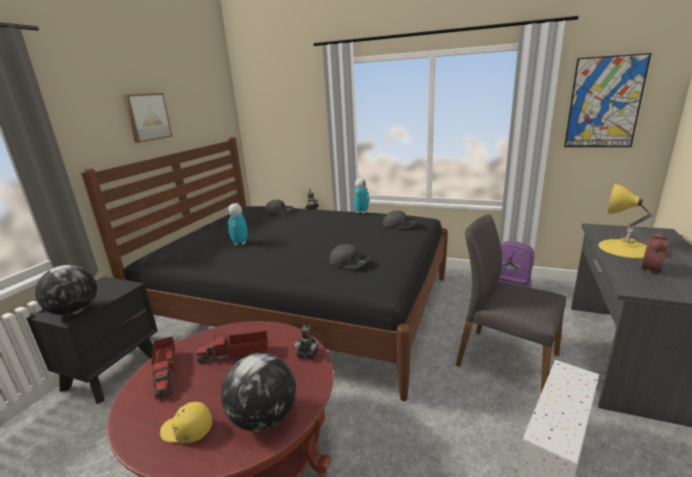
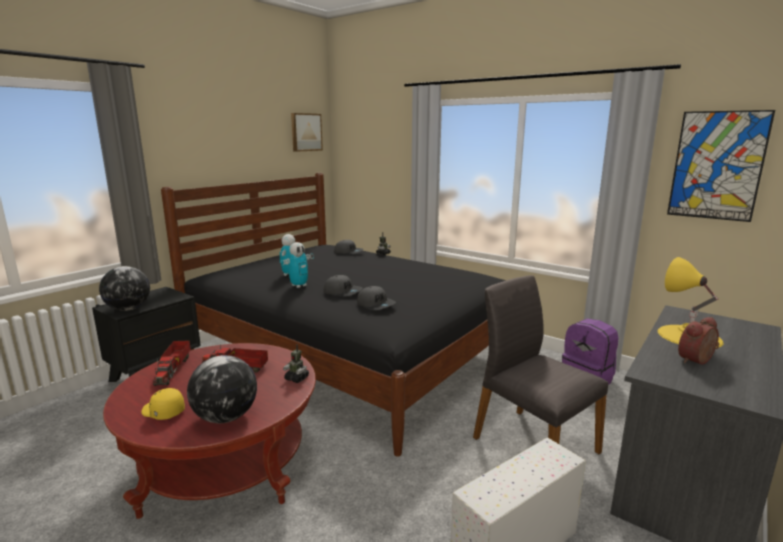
camera: 15 degrees right, 5 degrees down
picture [123,93,173,143] -> picture moved to [291,113,323,152]
toy robot [354,178,370,214] -> toy robot moved to [281,242,314,288]
grey cap [383,210,417,228] -> grey cap moved to [324,275,362,296]

